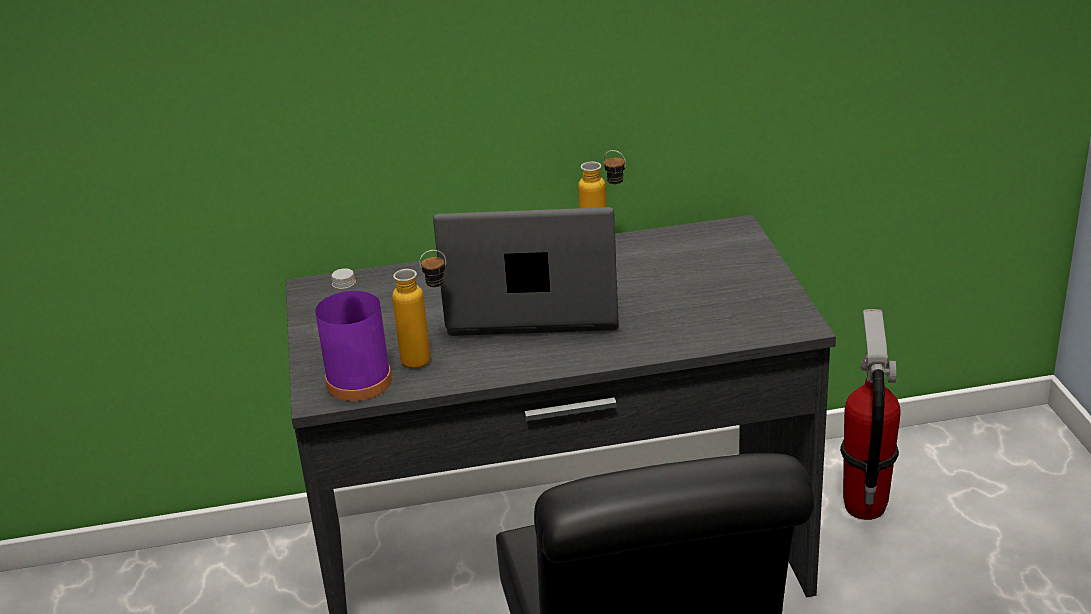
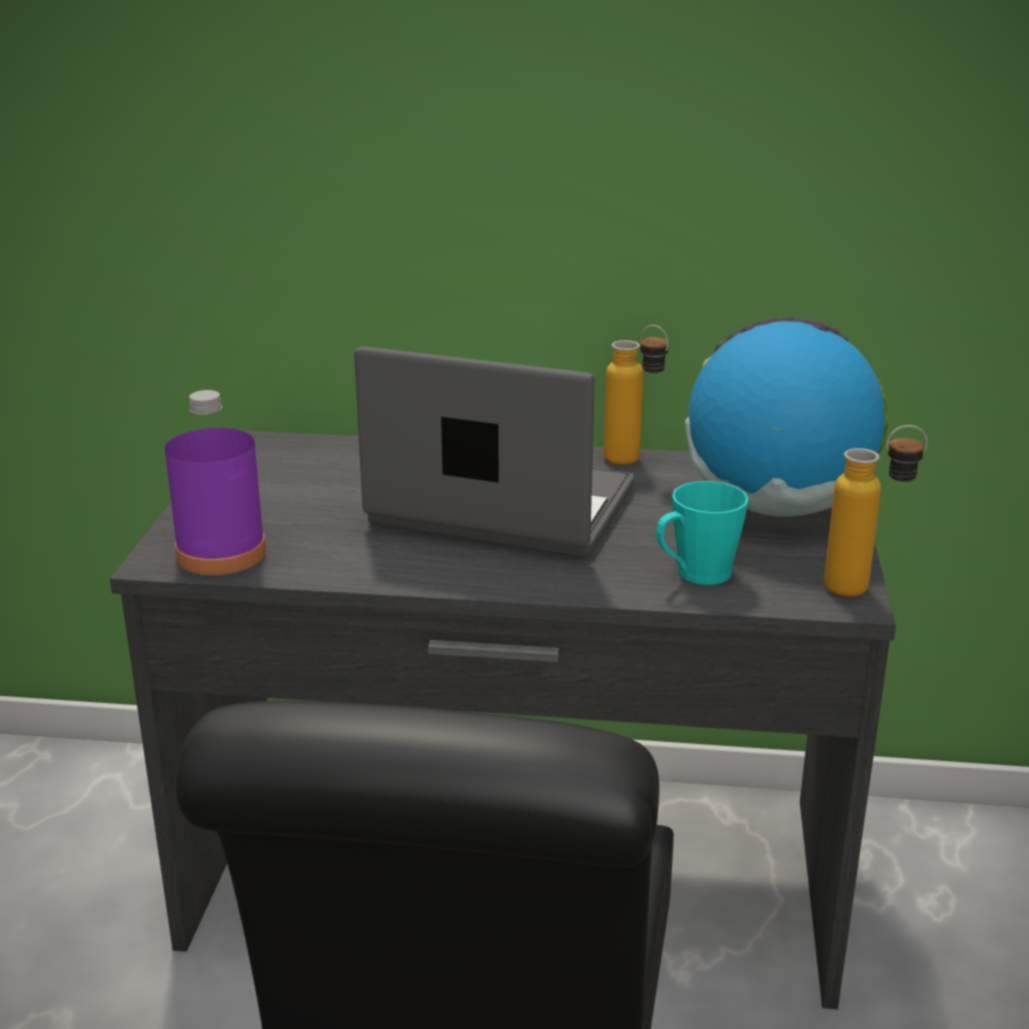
camera: 15 degrees right, 5 degrees down
bottle [392,250,446,368] -> bottle moved to [824,425,928,597]
fire extinguisher [840,309,901,520] -> none
none -> turquoise mug [656,481,749,585]
none -> globe [685,317,889,517]

